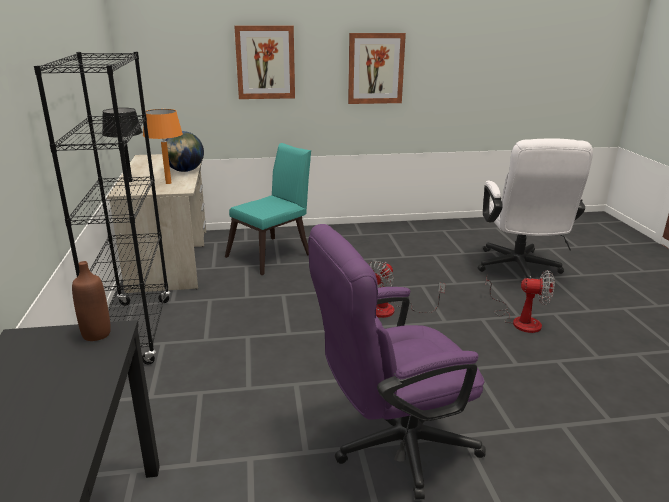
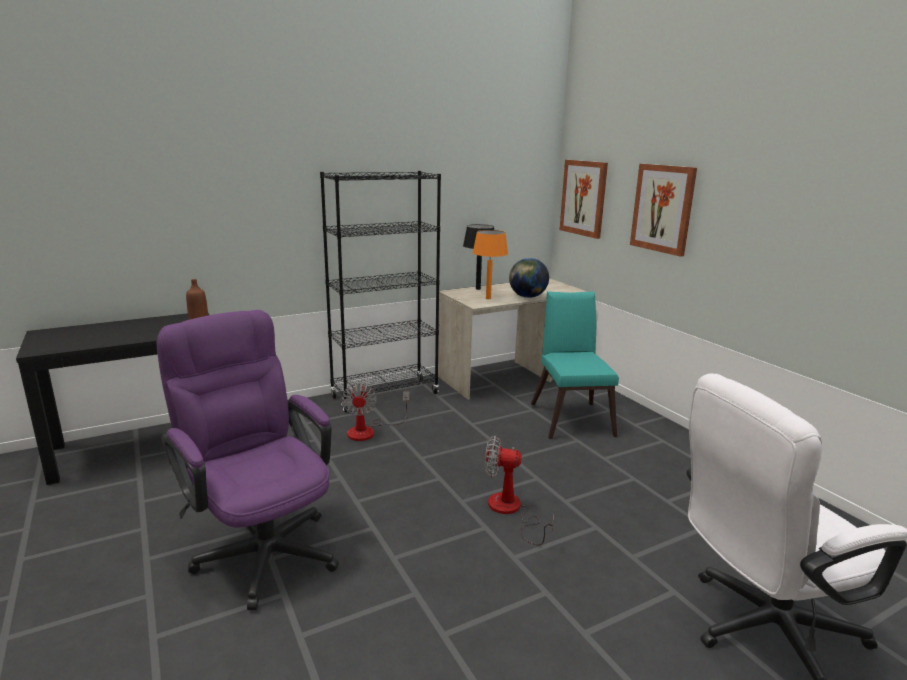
camera: 70 degrees right, 5 degrees down
turquoise chair [225,143,311,275] -> turquoise chair turned 120 degrees counterclockwise [531,291,619,439]
picture [348,33,406,104] -> picture moved to [560,160,608,239]
fan [486,270,555,333] -> fan moved to [341,383,410,441]

